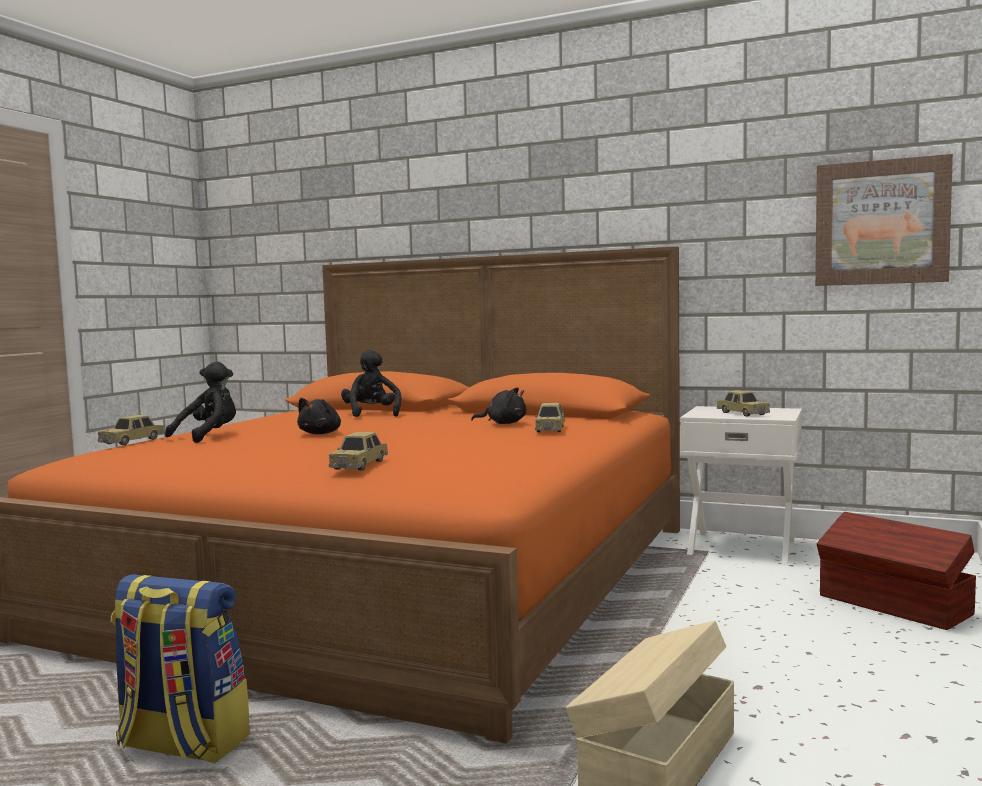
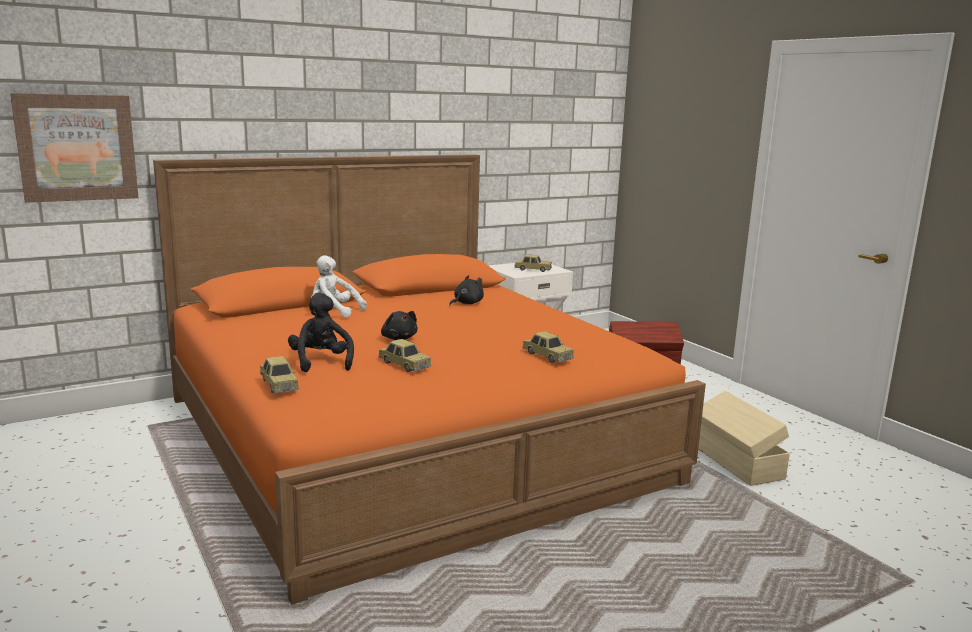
camera: 55 degrees left, 10 degrees up
backpack [111,574,250,763] -> none
black plush toy [341,350,402,417] -> white plush toy [311,255,367,317]
toy car [535,403,565,432] -> toy car moved to [379,339,431,372]
picture [815,154,953,286] -> picture moved to [10,93,138,203]

